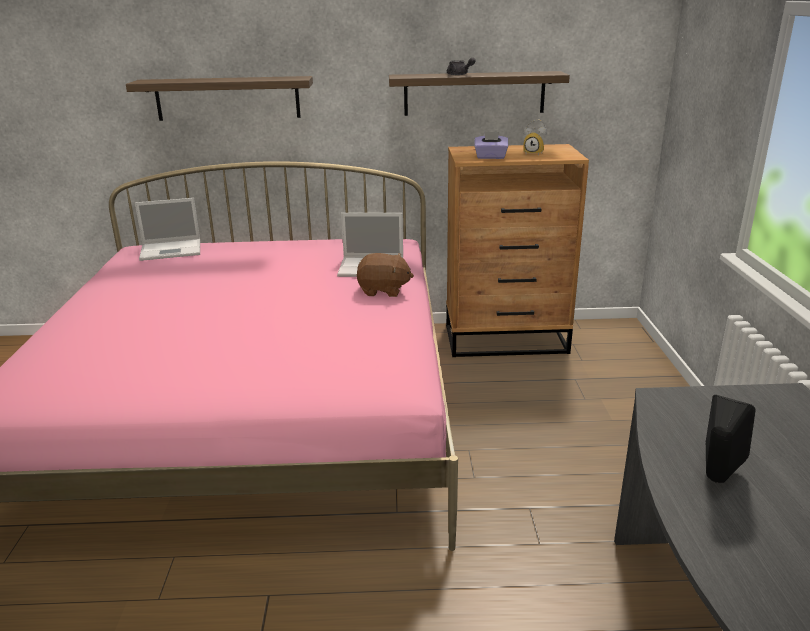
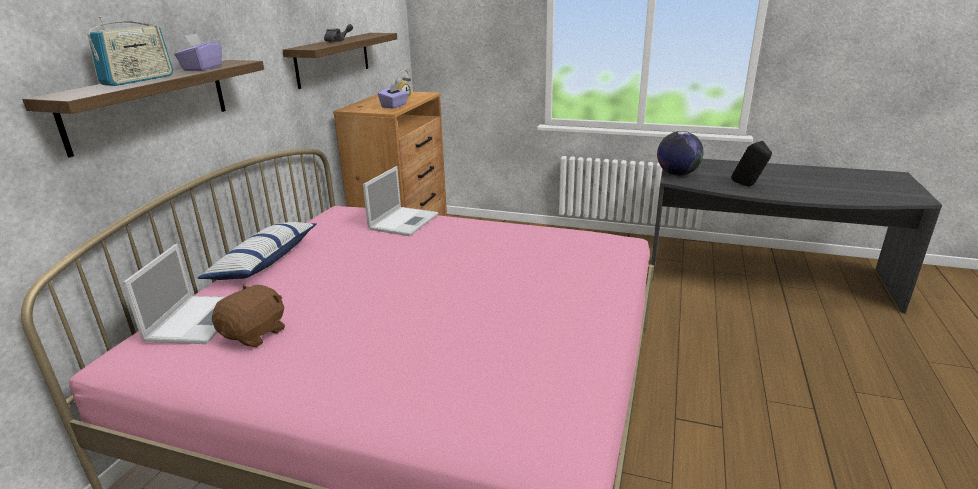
camera: 70 degrees left, 0 degrees up
brown plush toy [356,253,414,297] -> brown plush toy moved to [212,285,285,347]
none -> radio [87,16,173,86]
none -> purple tissue box [174,33,222,71]
none -> pillow [198,222,317,280]
none -> globe [657,131,703,176]

